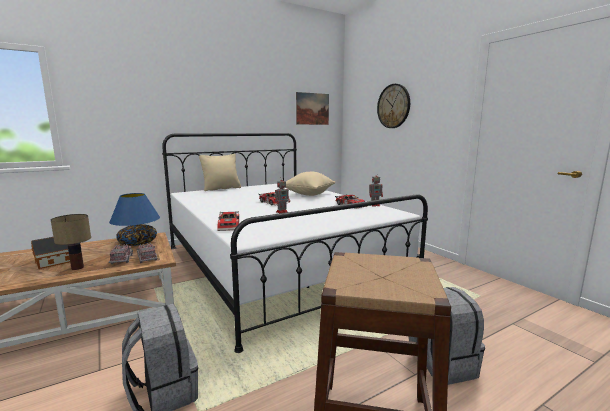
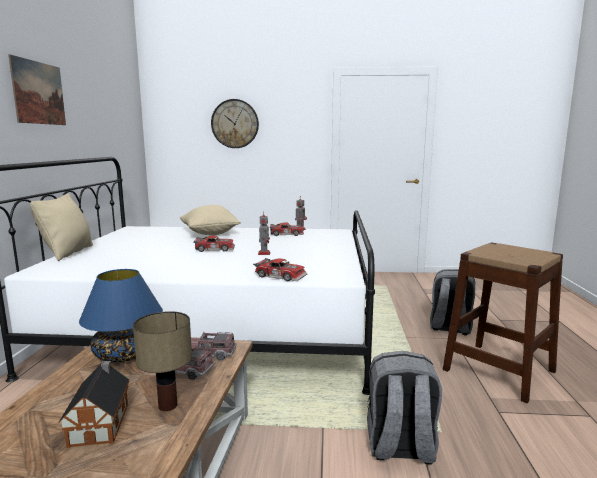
camera: 55 degrees left, 0 degrees up
picture [296,92,329,125] -> picture moved to [8,54,66,125]

